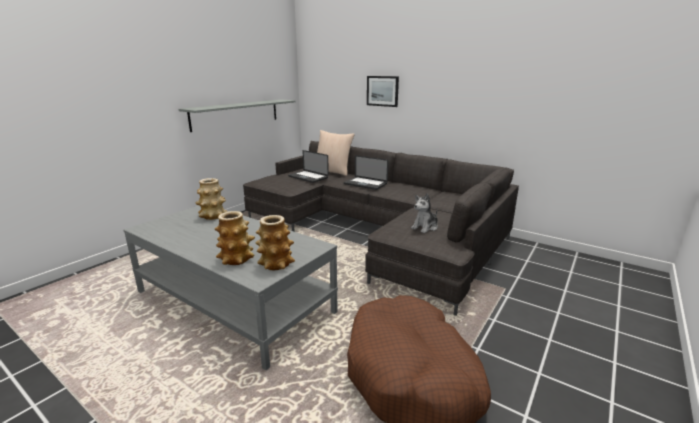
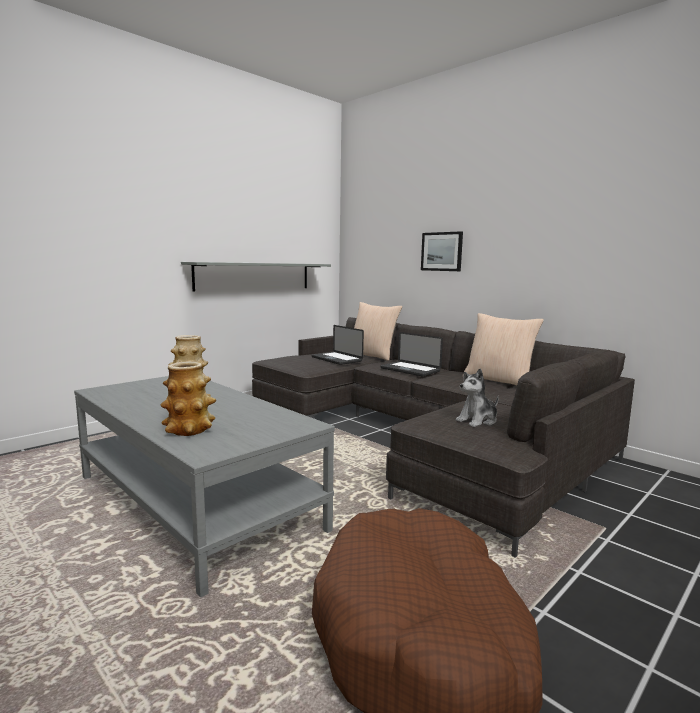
camera: 10 degrees right, 10 degrees down
vase [256,215,295,270] -> none
none -> beige pillow [464,313,544,385]

